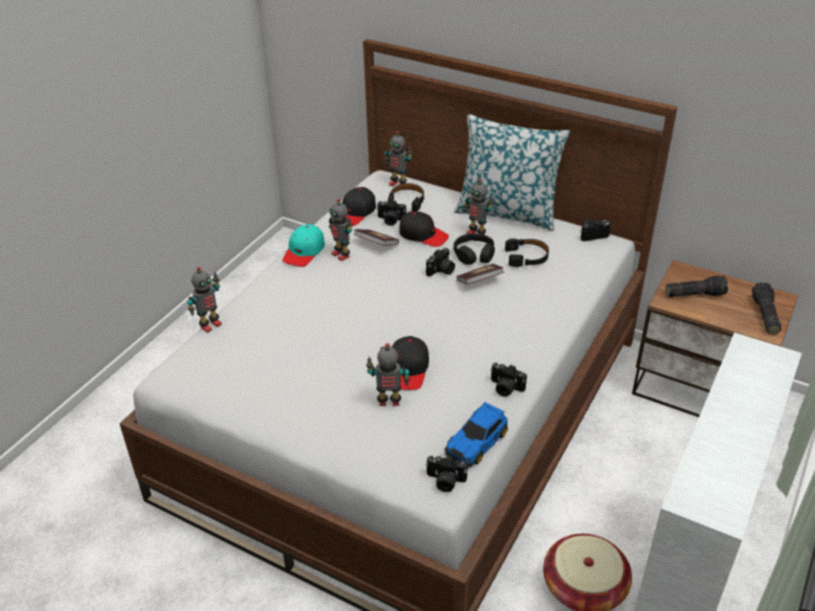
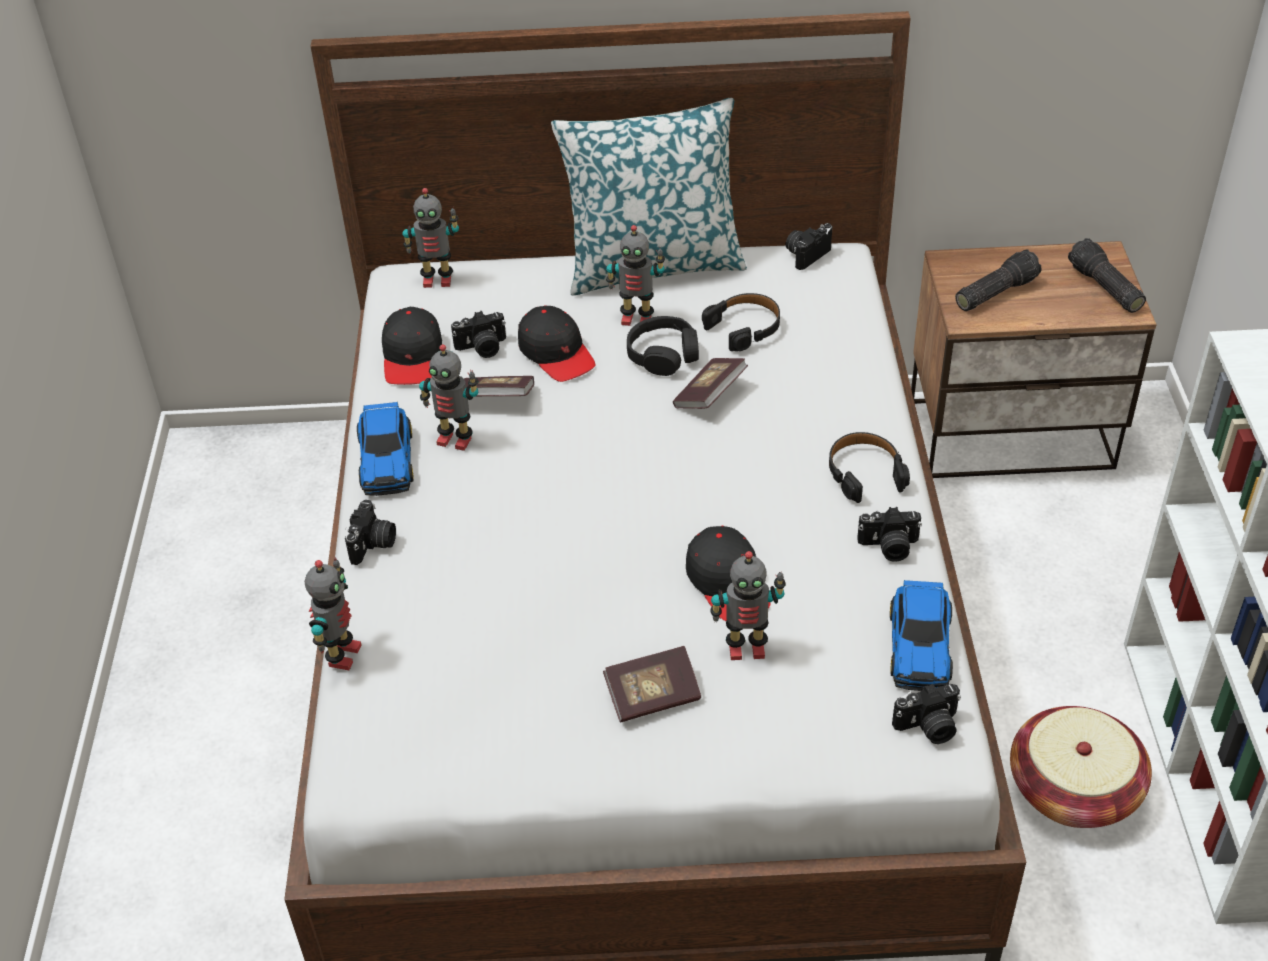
camera: 30 degrees left, 5 degrees up
turquoise cap [283,224,325,267] -> toy car [357,402,414,496]
toy robot [366,343,410,406] -> toy robot turned 150 degrees counterclockwise [710,551,786,660]
black headphones [388,183,424,211] -> black headphones moved to [829,432,910,503]
black cap [399,211,449,247] -> black cap turned 60 degrees clockwise [518,305,595,382]
camera [426,248,455,276] -> camera moved to [345,500,396,565]
none -> book [603,646,701,723]

